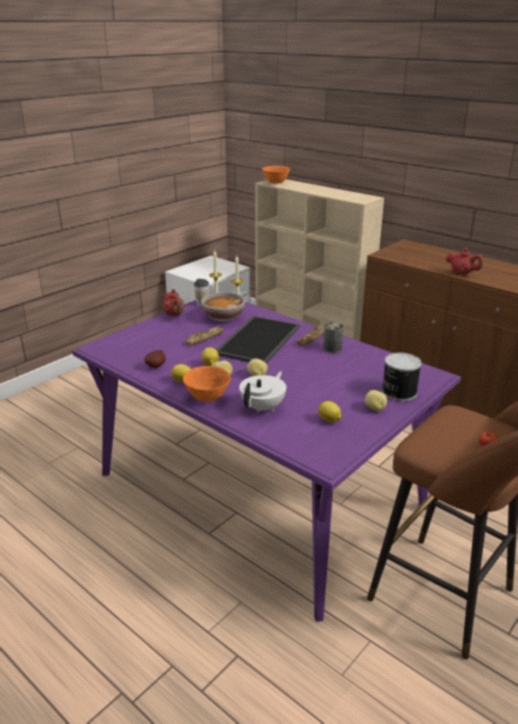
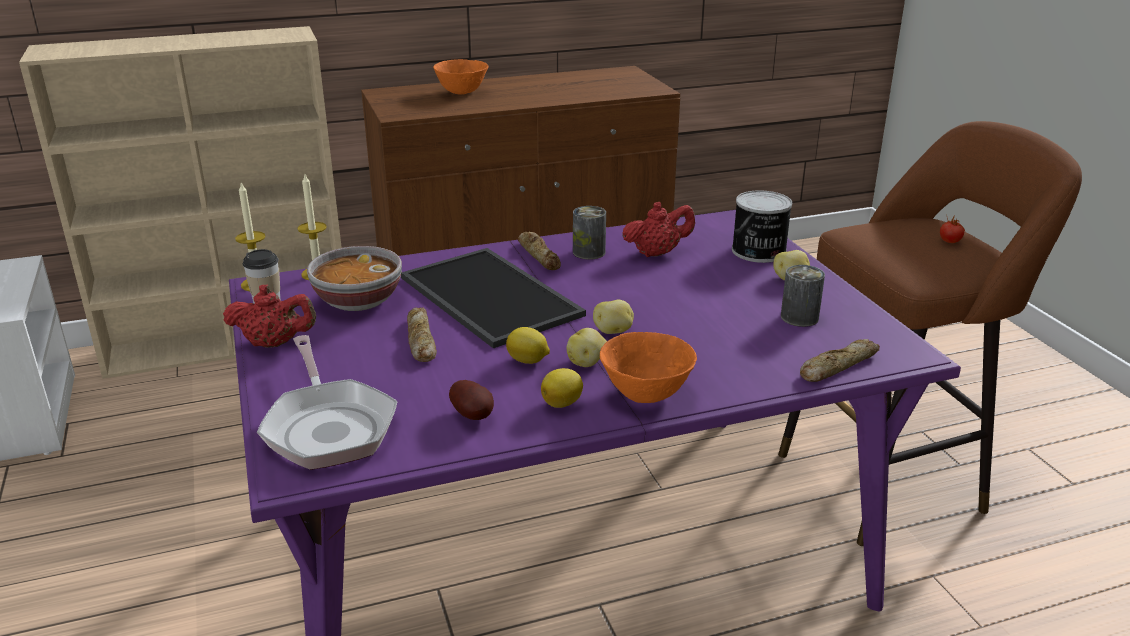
camera: 60 degrees left, 0 degrees up
white teapot [239,371,286,413] -> none
orange bowl [262,166,290,184] -> orange bowl moved to [433,59,489,95]
lemon [318,401,341,423] -> can [781,265,825,327]
red teapot [446,248,483,275] -> red teapot moved to [622,202,695,257]
none -> frying pan [257,335,398,470]
none -> bread [800,339,880,382]

